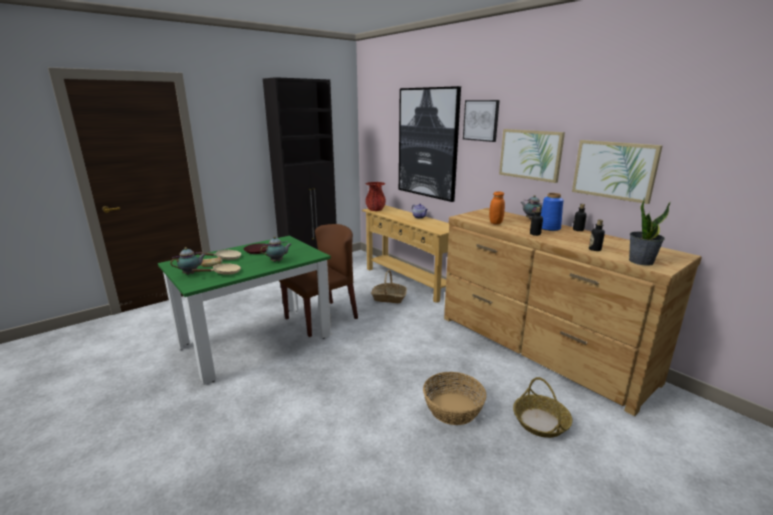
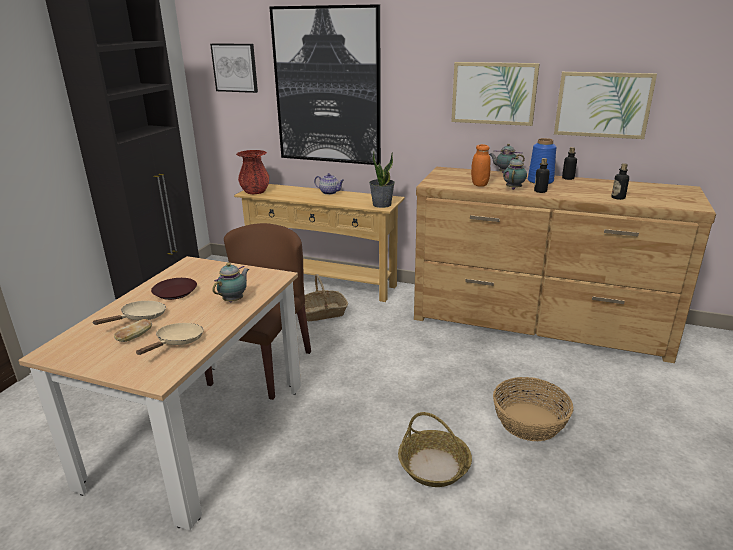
camera: 30 degrees left, 5 degrees up
green dining table [158,236,331,385] -> beige dining table [18,256,301,531]
teapot [170,247,206,275] -> teapot moved to [503,157,527,190]
picture [463,100,500,142] -> picture moved to [210,44,258,93]
basket [513,377,572,438] -> basket moved to [398,412,472,487]
potted plant [629,197,671,266] -> potted plant moved to [369,151,395,208]

